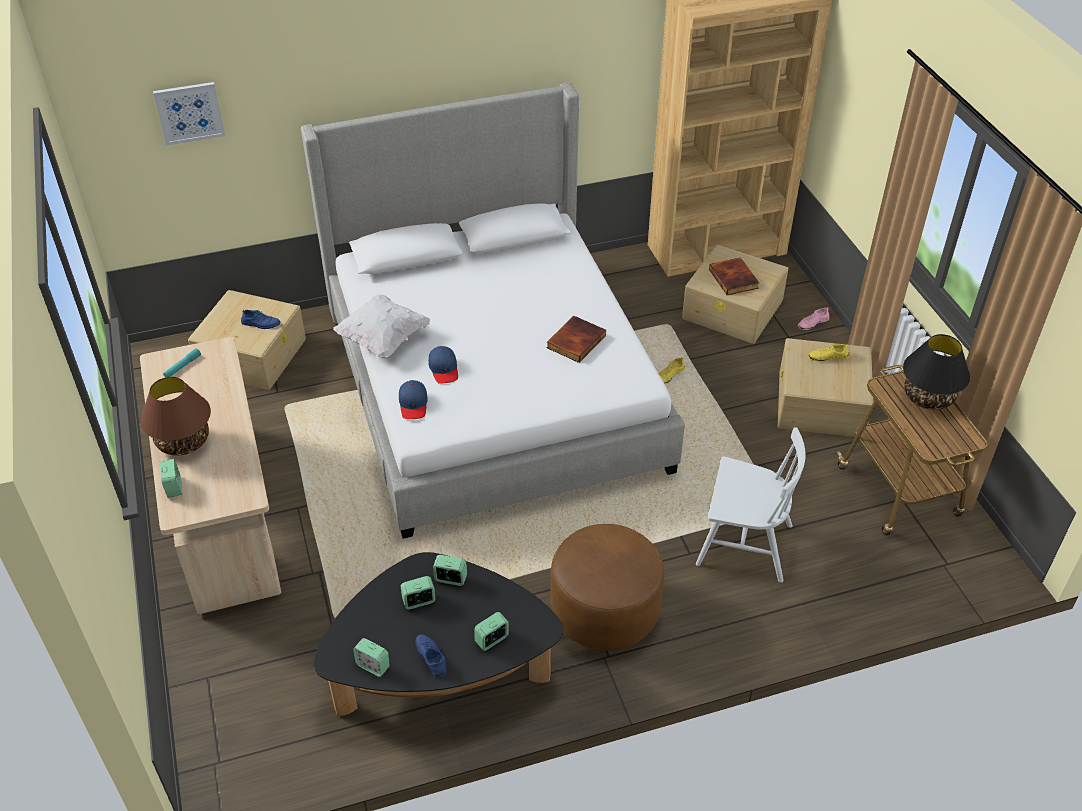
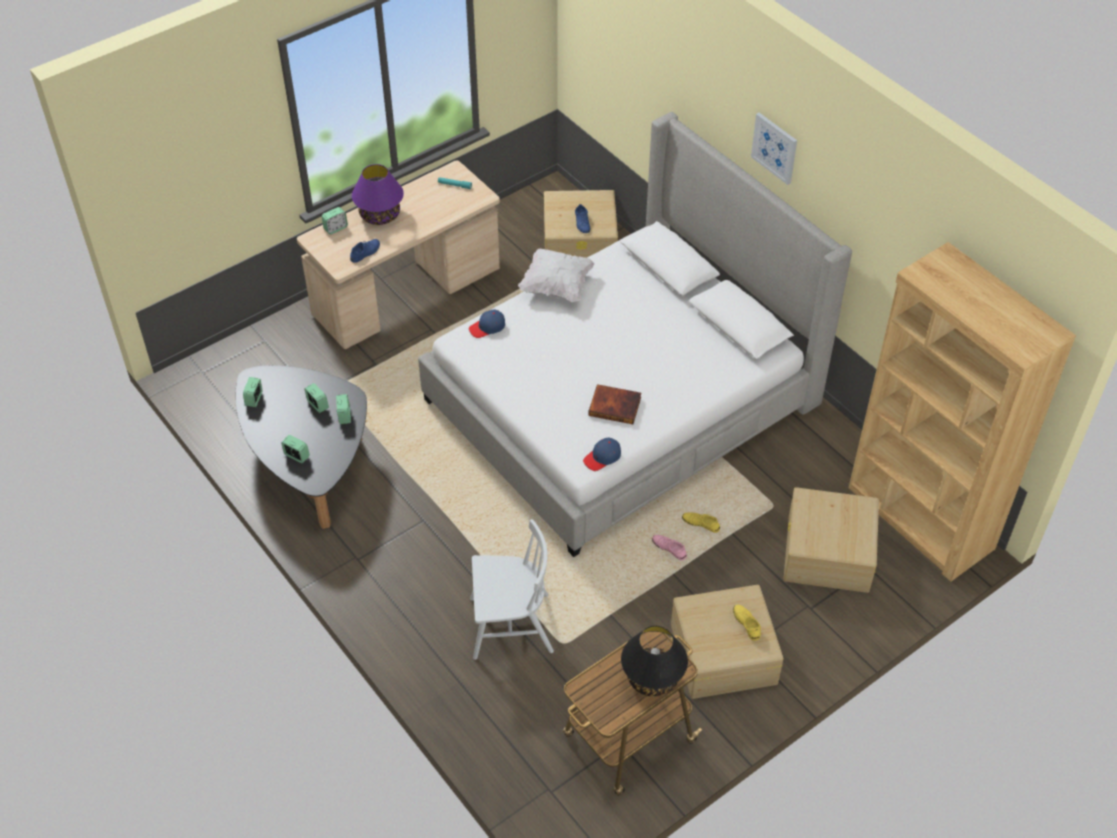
camera: 70 degrees right, 5 degrees up
brown table lamp [140,377,211,456] -> purple table lamp [352,164,404,225]
picture [153,82,225,146] -> picture moved to [751,113,797,185]
blue shoe [415,634,447,678] -> blue shoe moved to [350,239,380,263]
blue cap [428,346,458,384] -> blue cap moved to [583,437,621,471]
brown ottoman [550,524,664,650] -> none
white chair [696,427,805,583] -> white chair turned 90 degrees counterclockwise [470,519,554,660]
book [709,257,759,295] -> none
pink shoe [798,308,830,330] -> pink shoe moved to [652,535,687,560]

